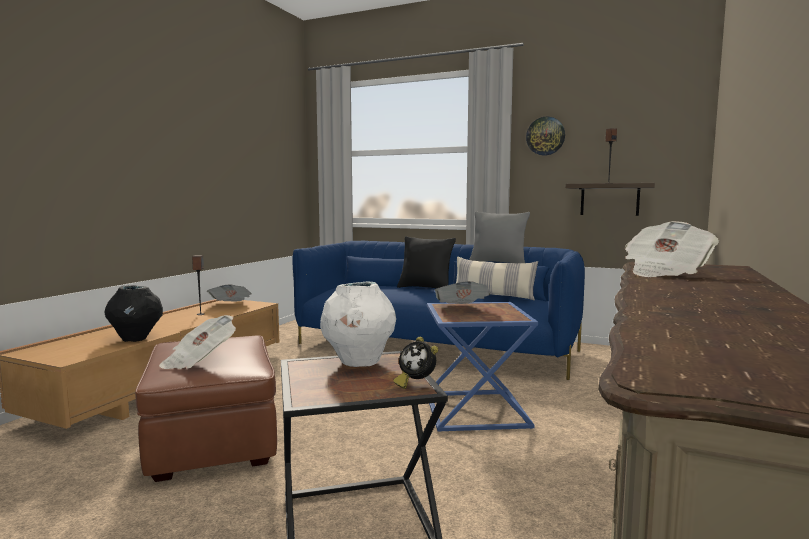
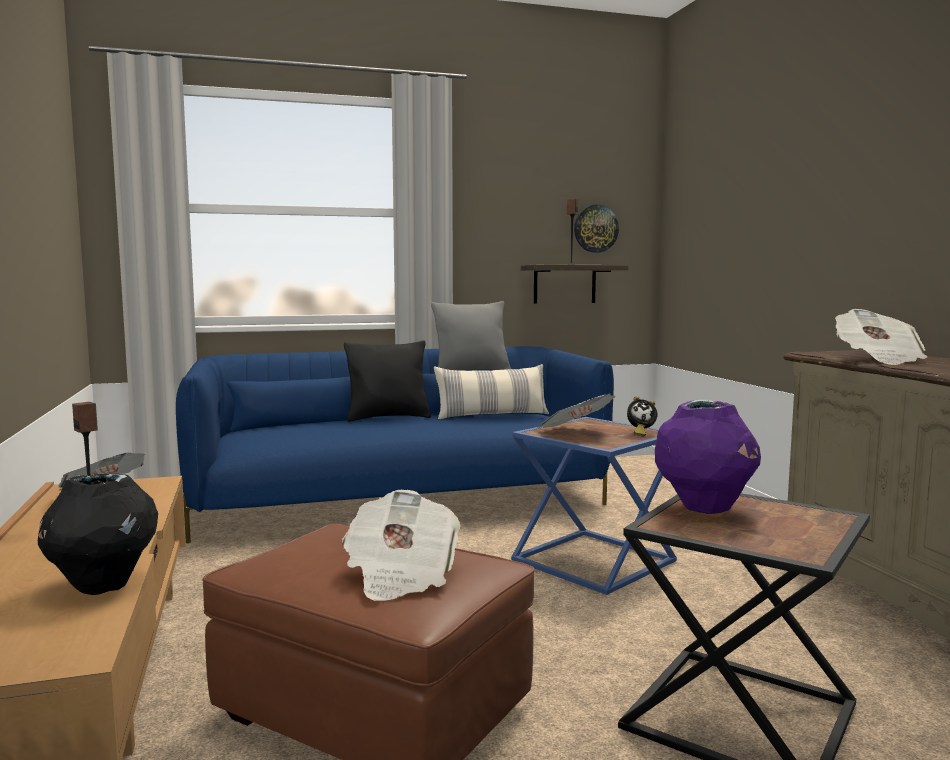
camera: 40 degrees left, 0 degrees up
white vase [320,282,396,367] -> purple vase [655,400,761,514]
alarm clock [393,337,438,389] -> alarm clock moved to [627,396,658,437]
wall clock [526,117,565,156] -> wall clock moved to [574,205,619,253]

